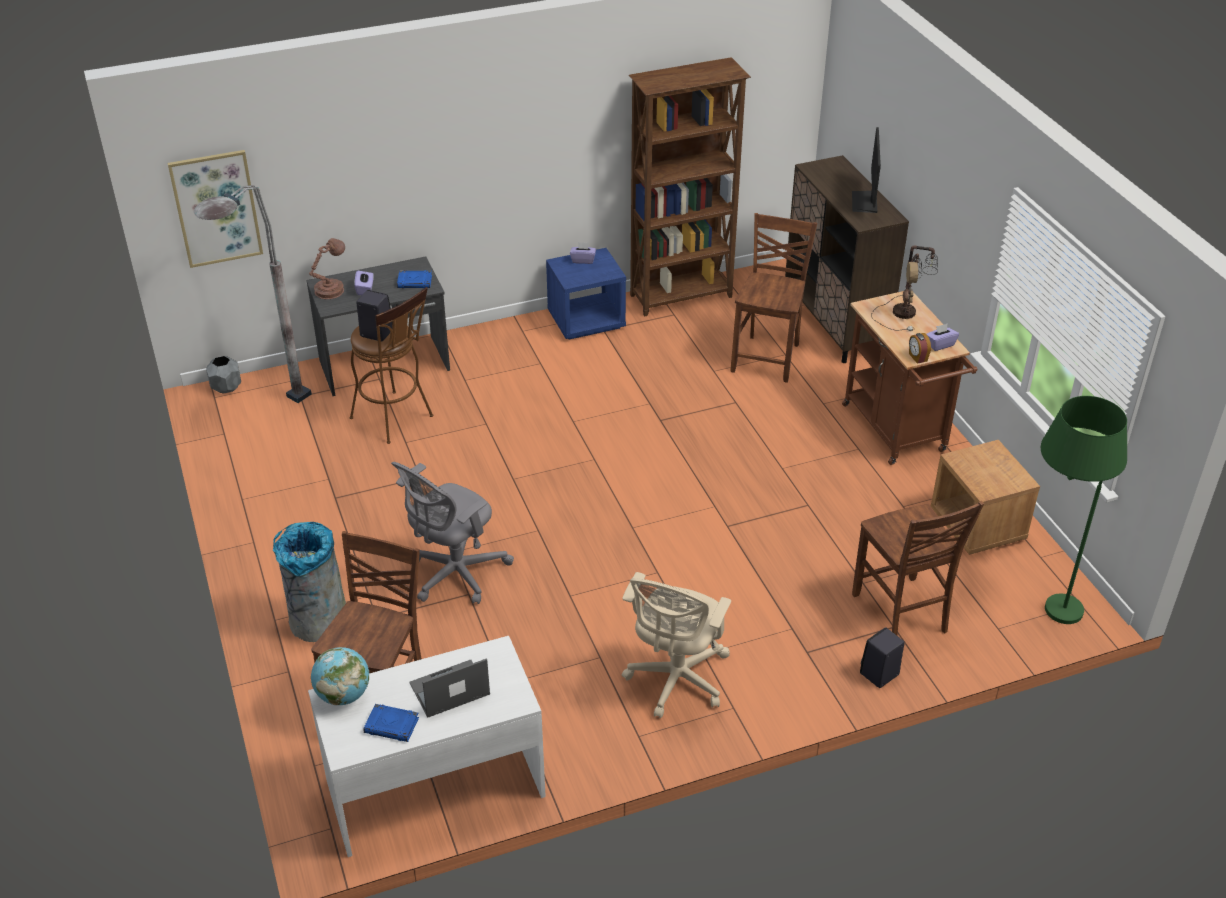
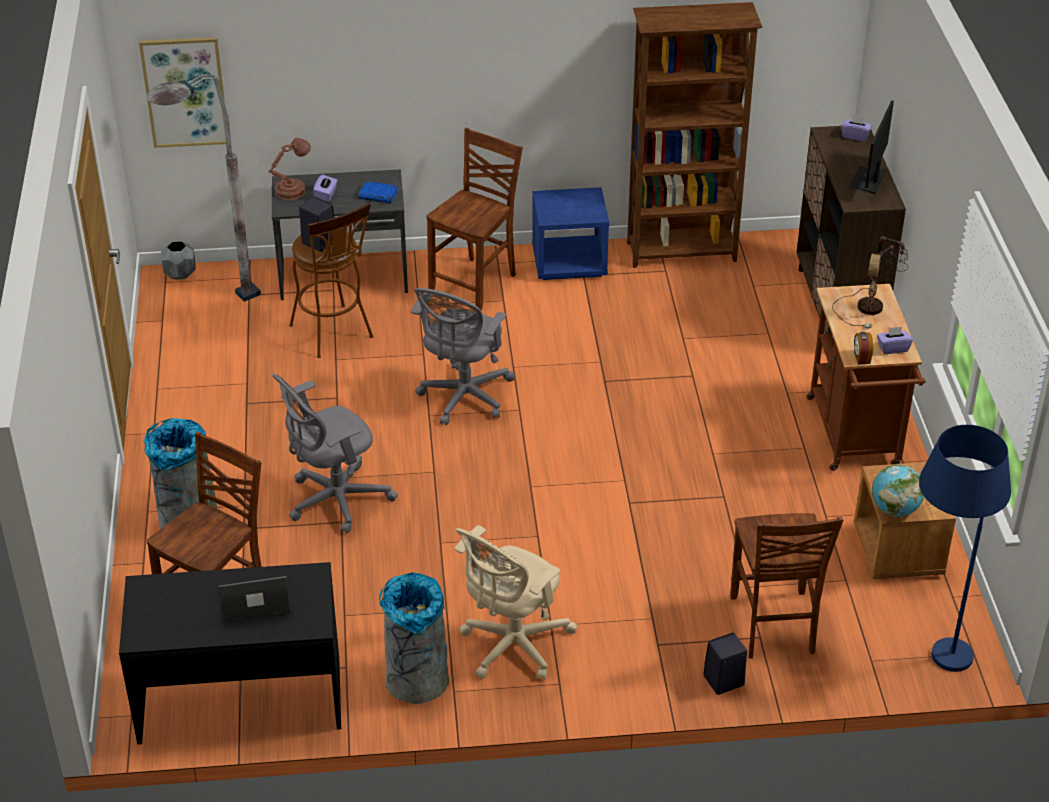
camera: 15 degrees right, 0 degrees up
white desk [308,636,546,857] -> black desk [119,562,341,744]
globe [311,647,369,705] -> globe moved to [872,465,924,516]
blue book [363,704,419,742] -> none
purple tissue box [570,242,596,264] -> purple tissue box moved to [841,115,872,142]
brown chair [730,213,817,383] -> brown chair moved to [426,128,523,310]
green floor lamp [1041,396,1127,624] -> blue floor lamp [919,425,1011,672]
none -> grey trash can [379,573,449,704]
none -> grey office chair [411,288,515,425]

